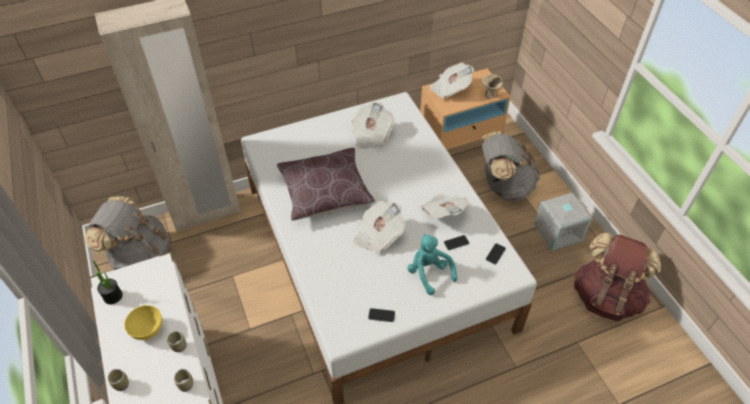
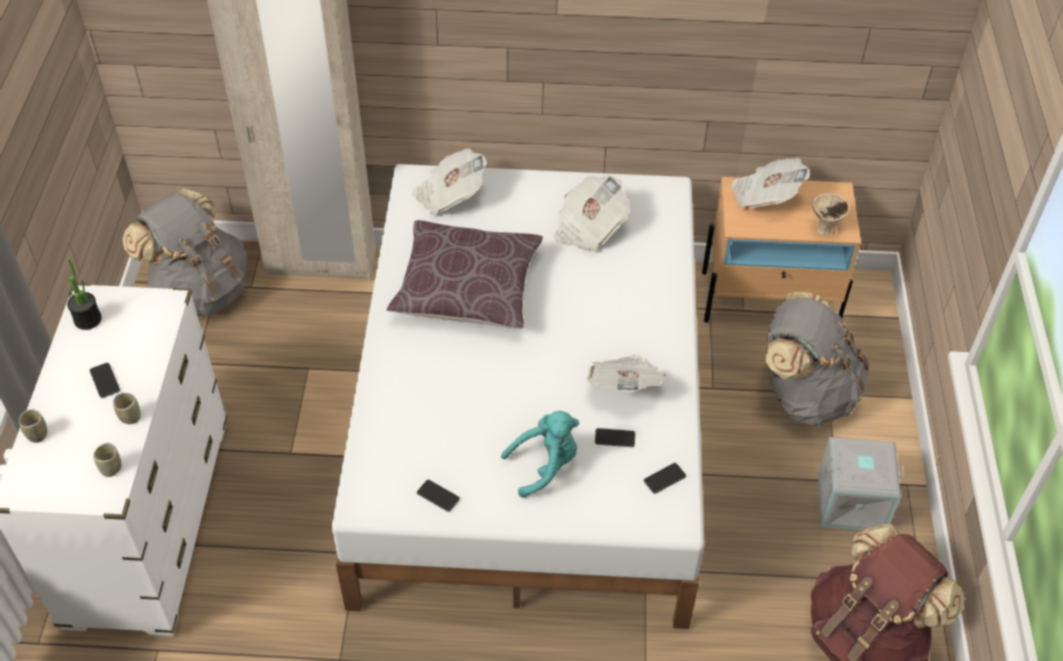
camera: 25 degrees right, 0 degrees up
yellow bowl [124,305,162,340] -> phone [90,363,120,398]
newspaper [354,201,405,254] -> newspaper moved to [413,148,487,215]
turquoise plush toy [407,234,457,295] -> turquoise plush toy turned 75 degrees clockwise [501,411,579,498]

